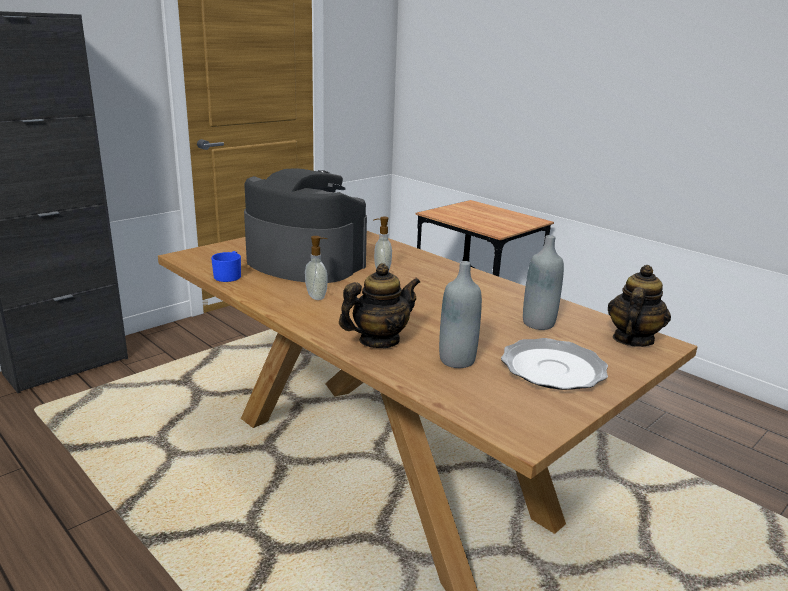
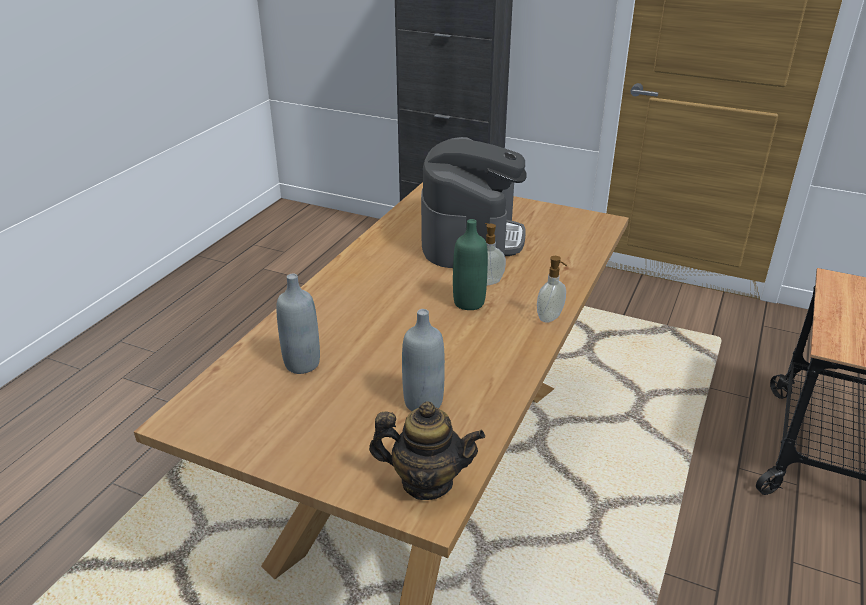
camera: 70 degrees right, 10 degrees up
blue mug [211,251,241,282] -> none
soap dispenser [305,236,328,300] -> soap dispenser moved to [537,256,567,323]
teapot [339,263,420,348] -> none
plate [501,338,608,390] -> none
none -> green bottle [453,219,488,310]

